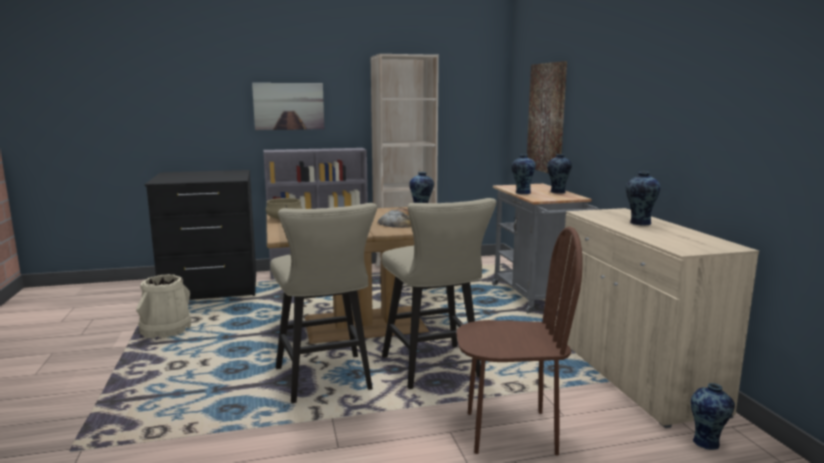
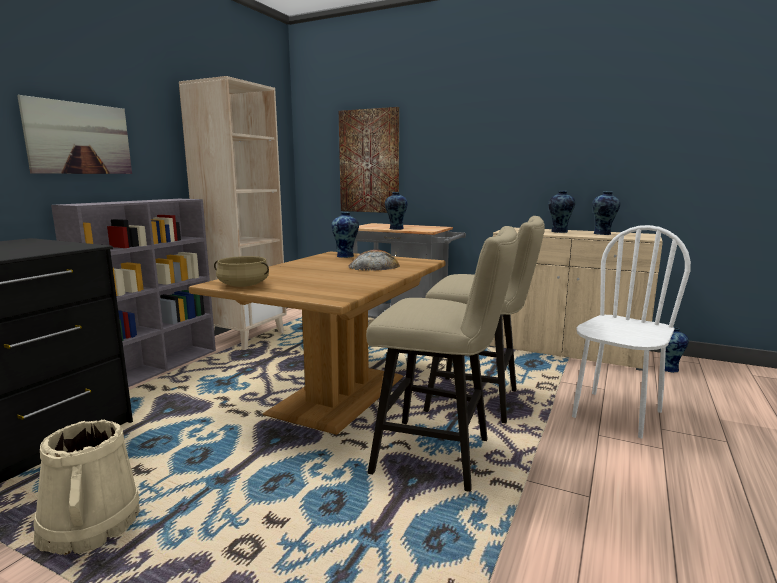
camera: 50 degrees left, 0 degrees up
brown chair [456,226,583,456] -> white chair [572,225,691,438]
vase [547,154,572,194] -> vase moved to [593,191,620,235]

